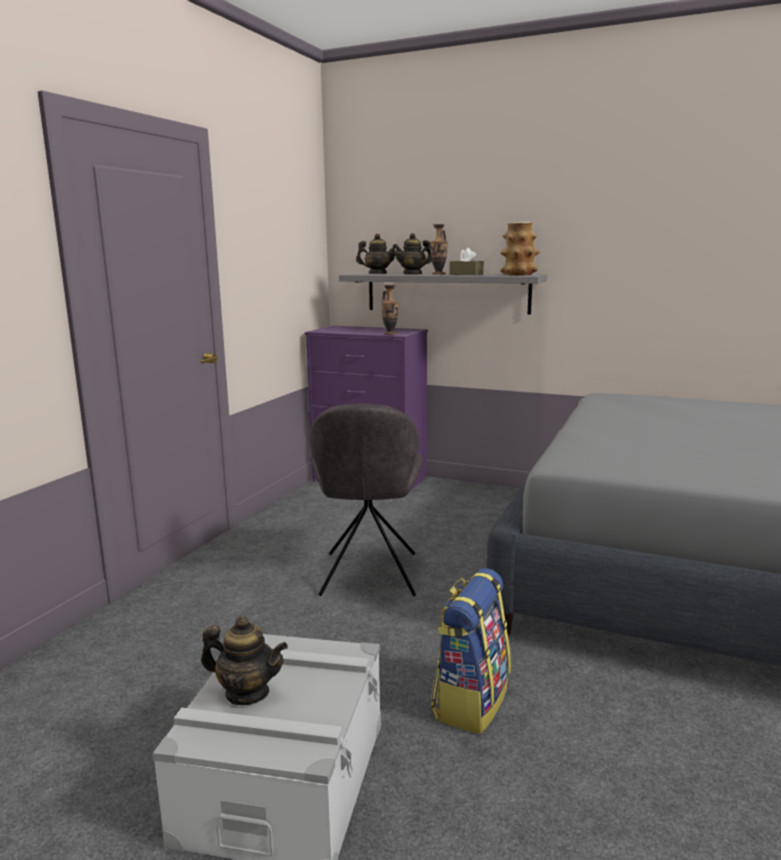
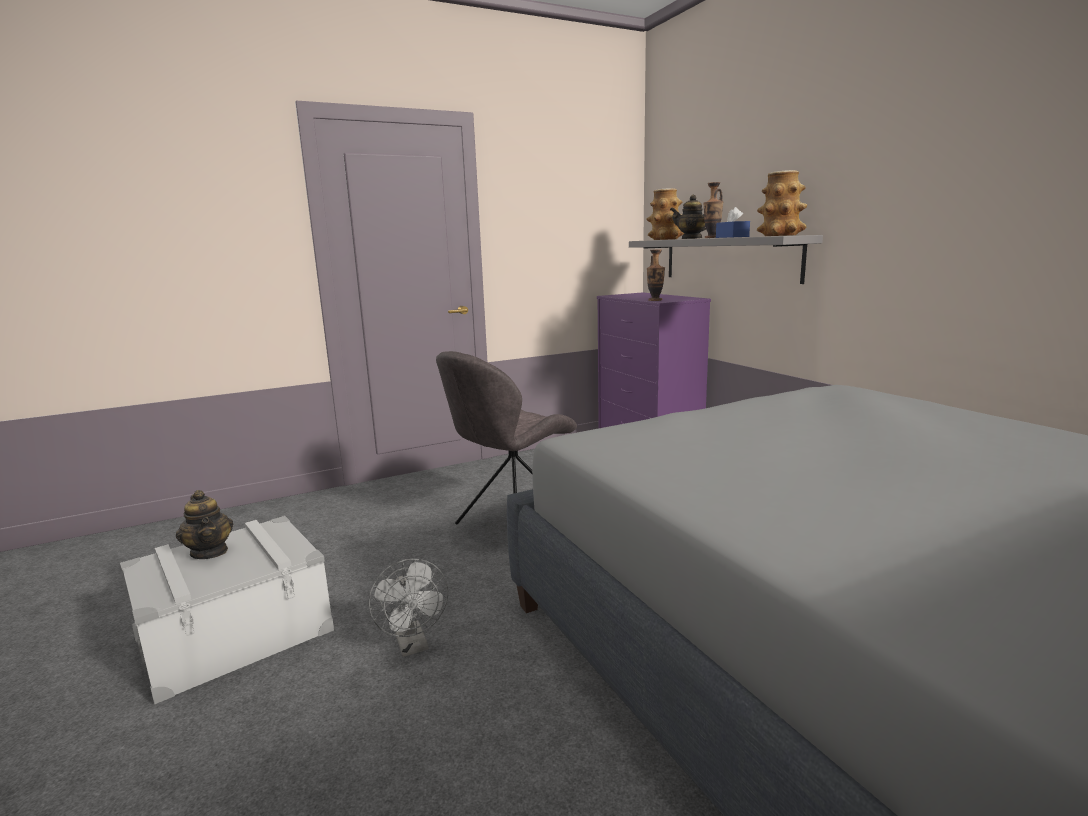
camera: 40 degrees right, 0 degrees up
teapot [356,234,399,274] -> vase [646,188,684,240]
backpack [431,568,511,734] -> grey fan [368,559,448,657]
brown tissue box [450,248,484,275] -> blue tissue box [716,207,750,238]

